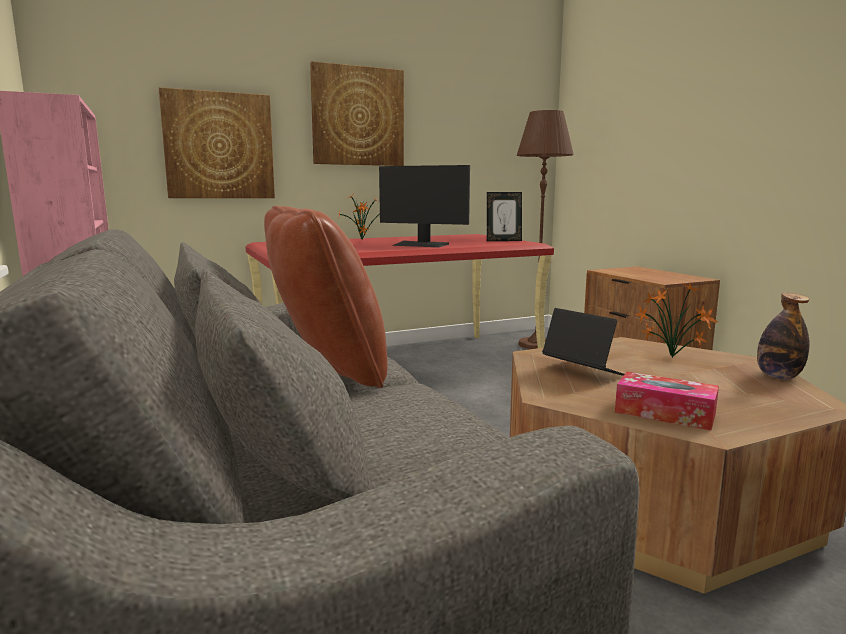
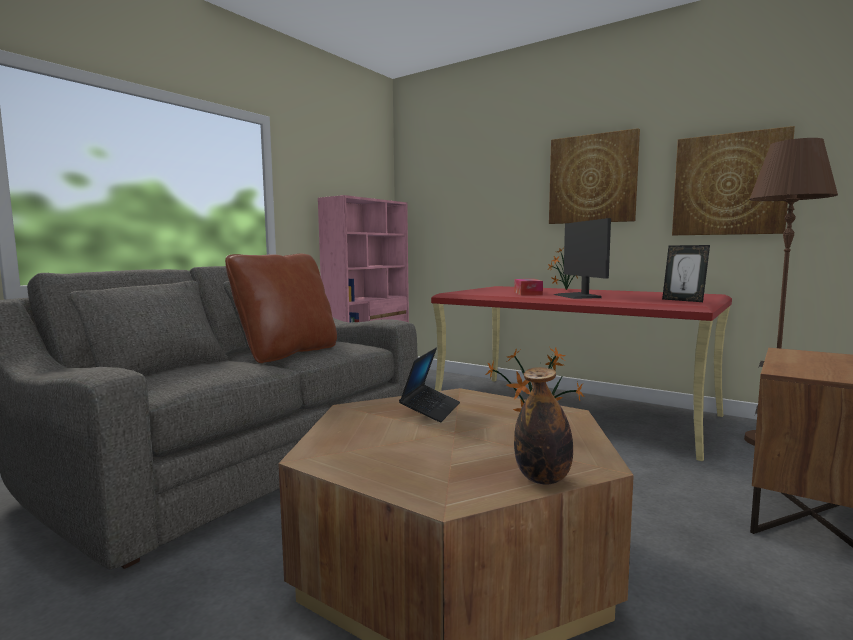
camera: 60 degrees right, 5 degrees down
picture [159,87,275,198] -> picture moved to [672,126,795,235]
tissue box [615,372,719,430] -> tissue box moved to [514,279,543,295]

